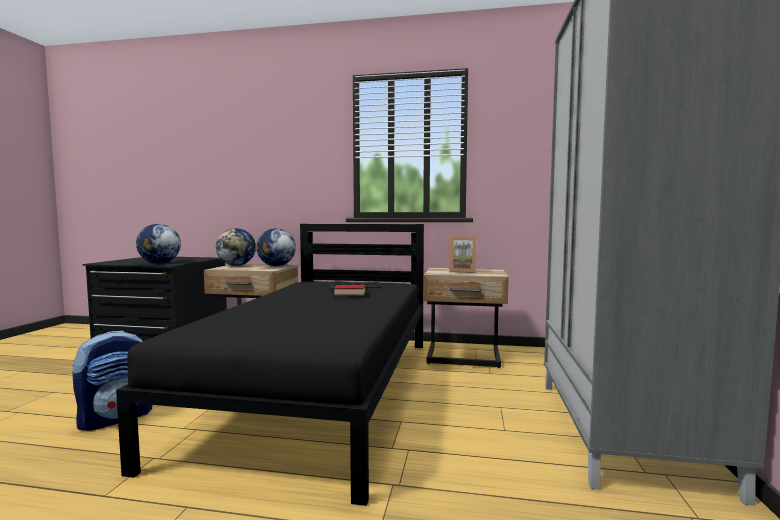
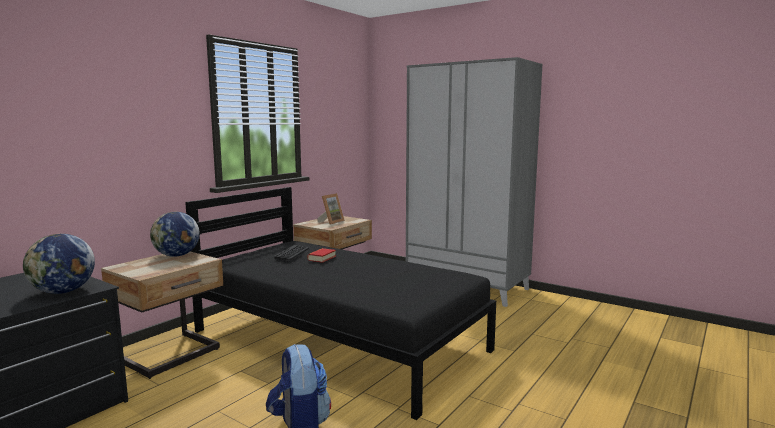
camera: 65 degrees left, 5 degrees up
globe [216,228,256,266] -> none

